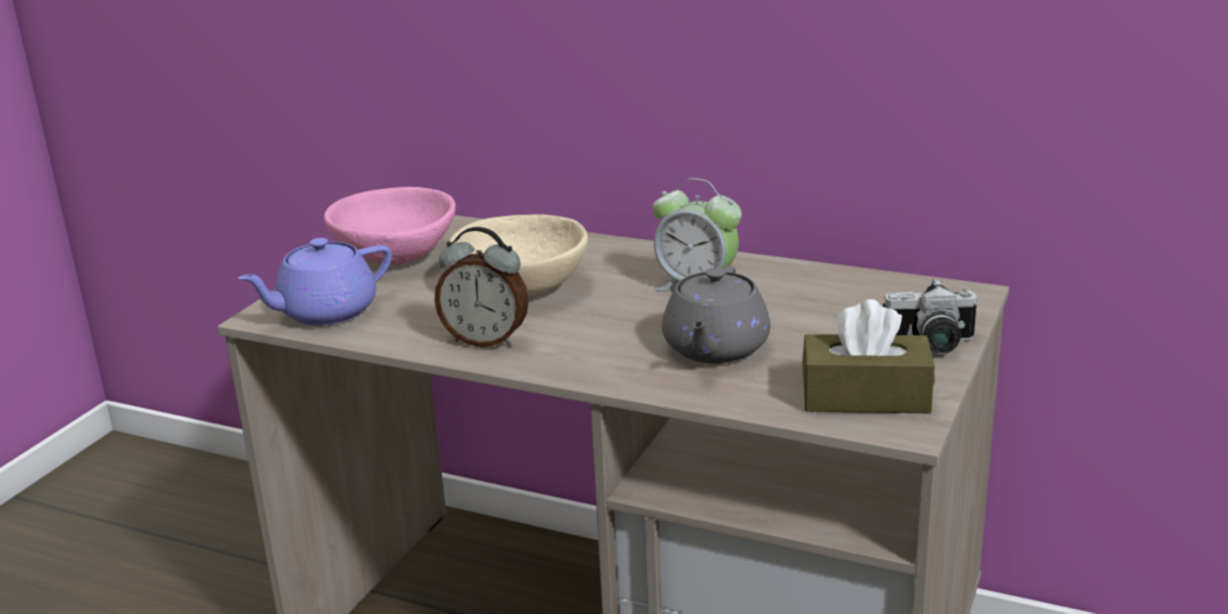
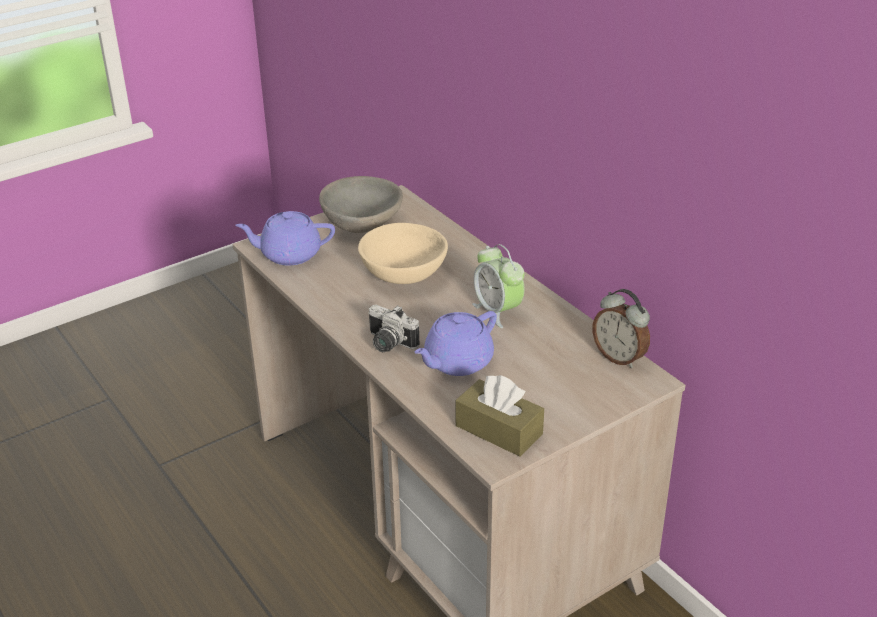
camera: 30 degrees right, 10 degrees up
pink bowl [324,187,456,265] -> grey bowl [319,176,403,233]
alarm clock [434,227,529,347] -> alarm clock moved to [593,289,650,368]
grey teapot [662,266,770,364] -> purple teapot [414,311,497,376]
camera [883,279,977,353] -> camera moved to [368,305,419,352]

